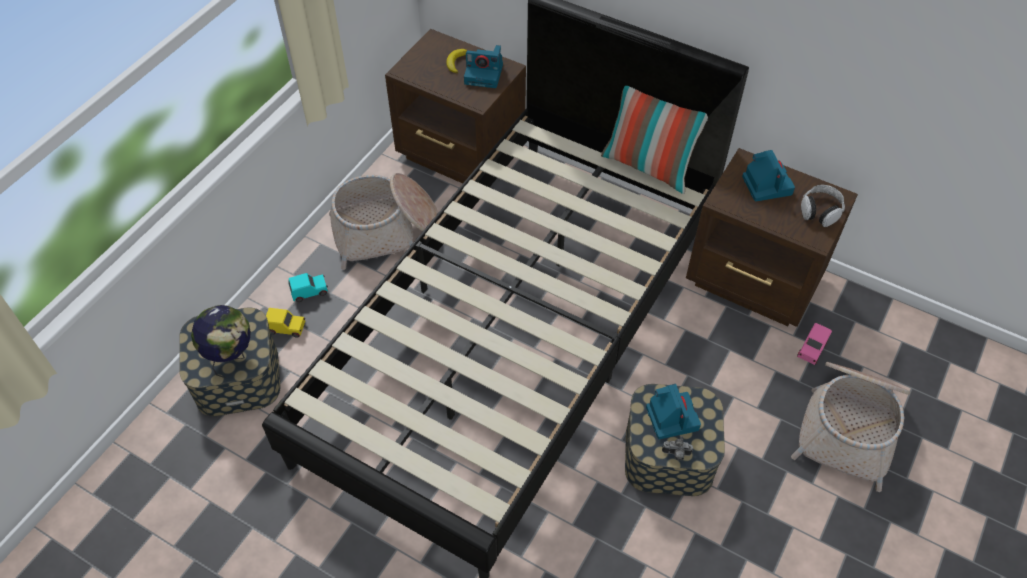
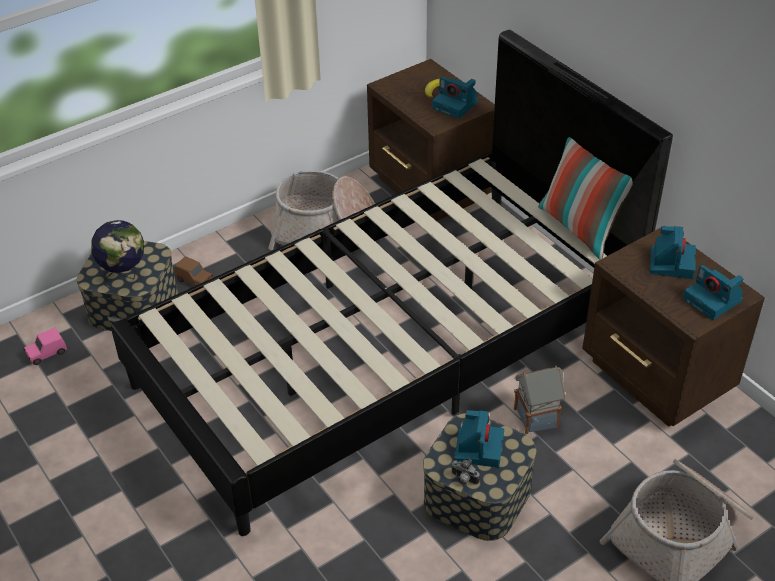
camera: 25 degrees right, 10 degrees down
yellow toy car [266,308,305,338] -> brown toy car [175,256,213,286]
turquoise toy car [289,273,328,302] -> none
pink toy car [797,323,832,365] -> pink toy car moved to [24,328,67,365]
headphones [801,185,845,227] -> camera [683,265,744,320]
none -> toy house [514,365,566,434]

